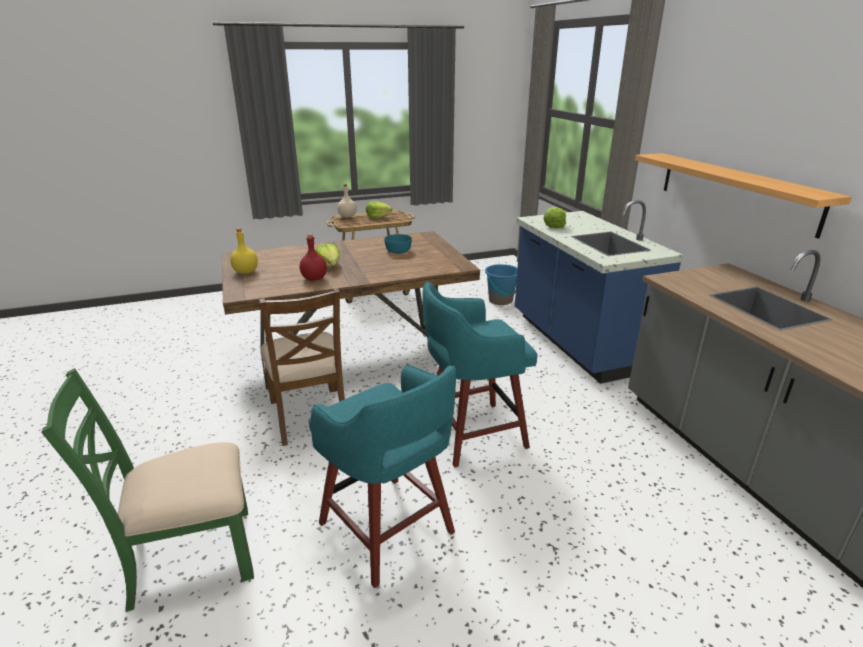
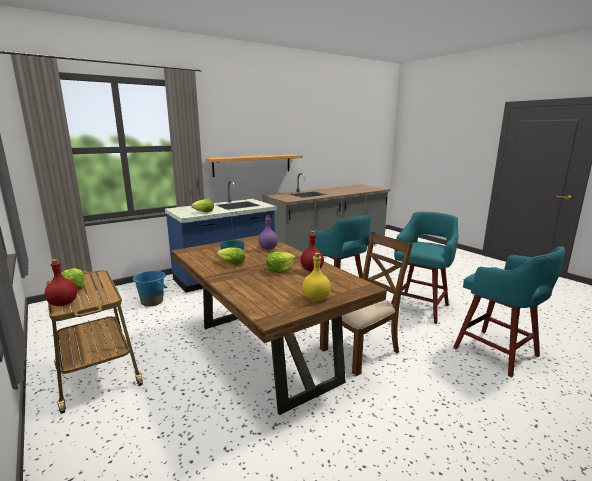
camera: 105 degrees left, 10 degrees down
green chair [41,368,254,612] -> turquoise stool [453,246,565,378]
beige bottle [337,184,357,218] -> red bottle [45,259,77,306]
none -> lettuce [217,247,245,265]
none -> purple bottle [258,215,278,250]

